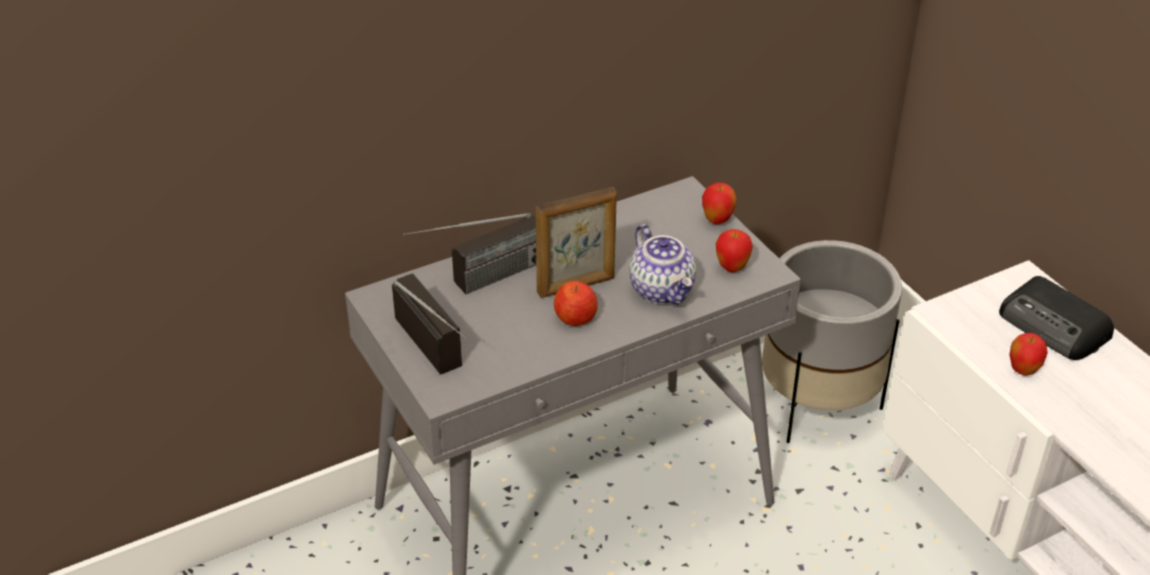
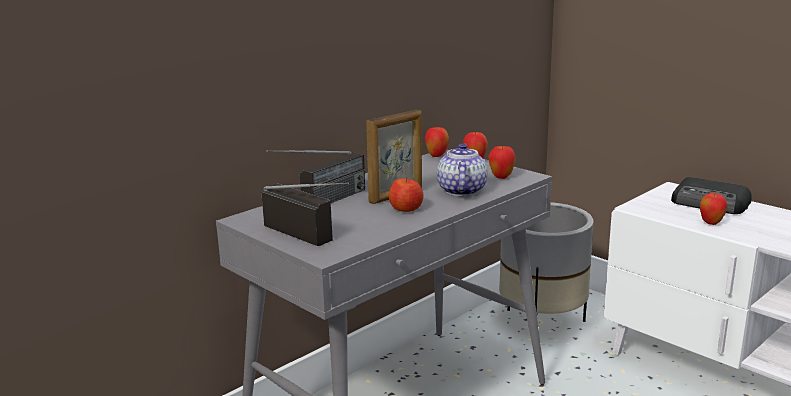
camera: 15 degrees left, 20 degrees down
teapot [629,224,696,305] -> teapot turned 135 degrees counterclockwise [437,143,488,196]
none -> apple [425,126,449,157]

